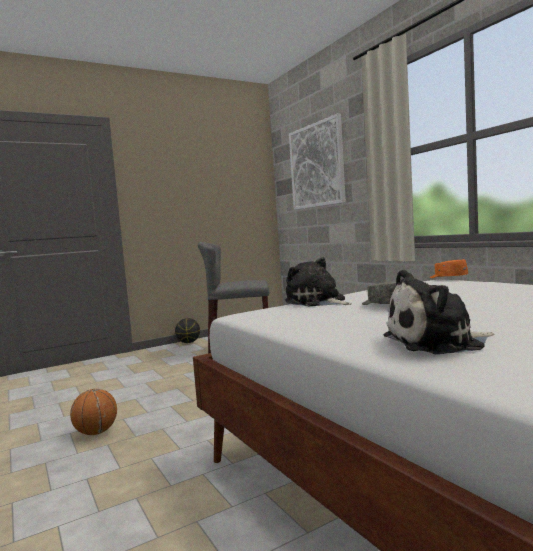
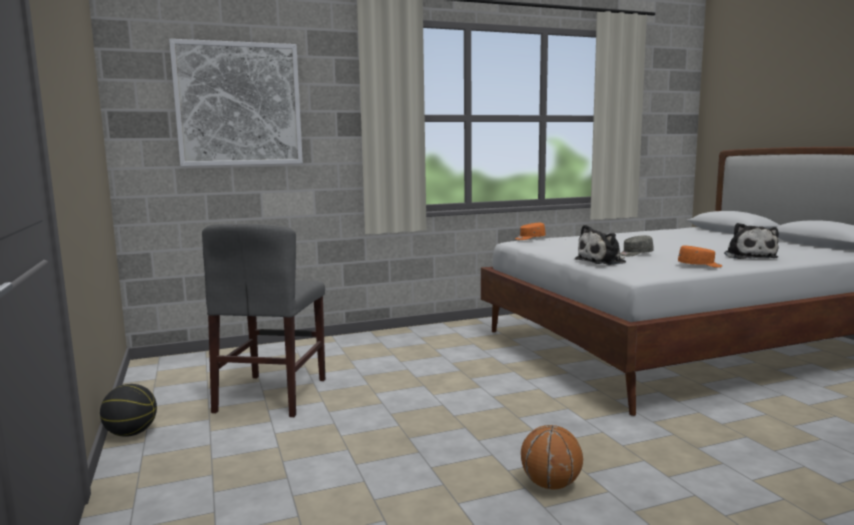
camera: 80 degrees left, 5 degrees up
none -> orange cap [678,245,723,268]

